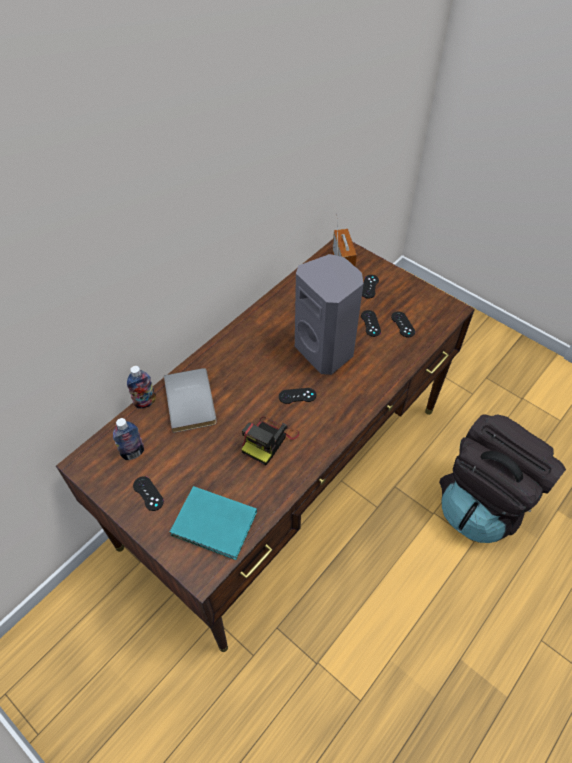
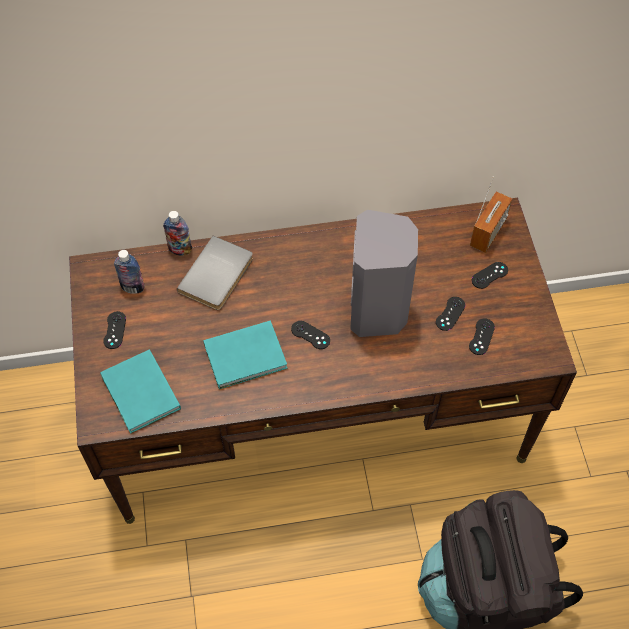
camera: 40 degrees right, 5 degrees up
camera [241,416,299,465] -> turquoise book [203,320,287,389]

